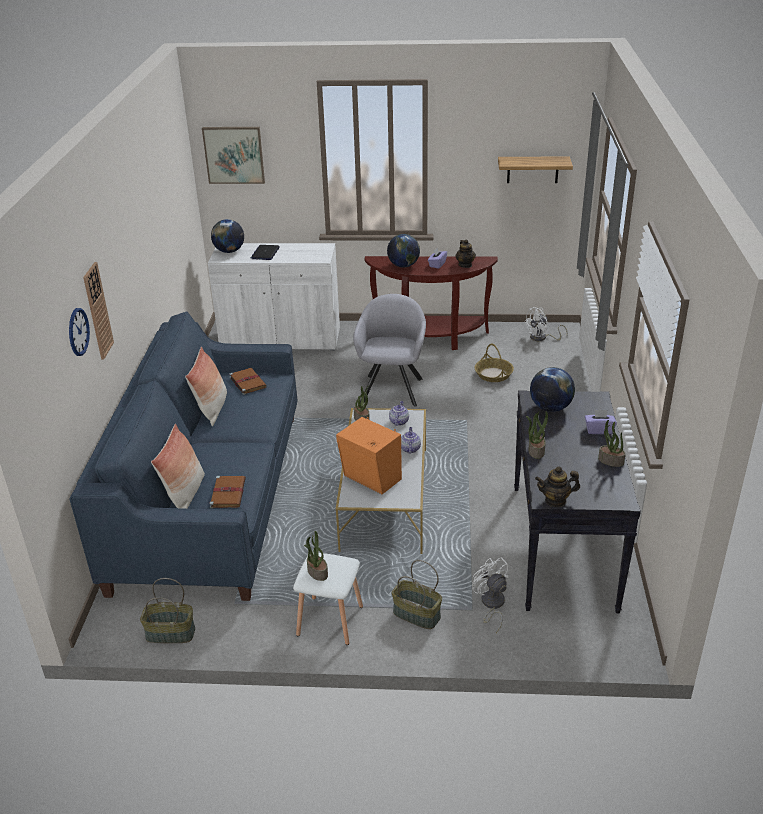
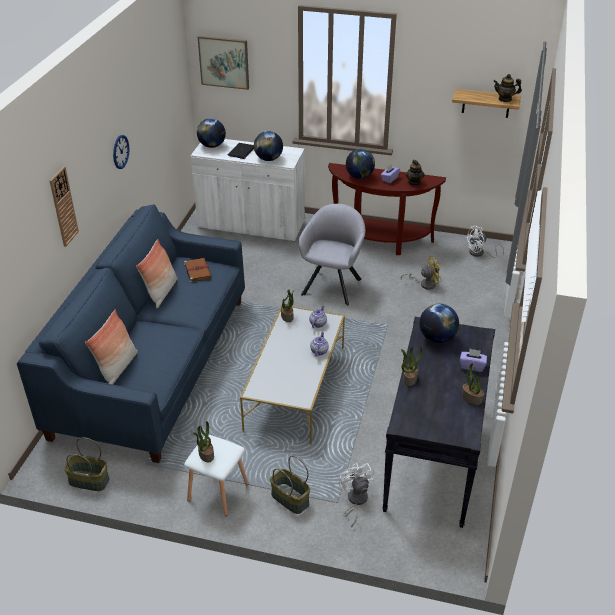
camera: 10 degrees right, 5 degrees up
wall clock [69,308,90,356] -> wall clock moved to [113,135,130,169]
brown book [209,476,246,508] -> none
orange speaker [336,417,402,494] -> none
basket [474,344,514,382] -> yellow fan [401,256,442,290]
teapot [535,467,580,507] -> teapot moved to [493,74,522,102]
none -> globe [254,131,283,161]

